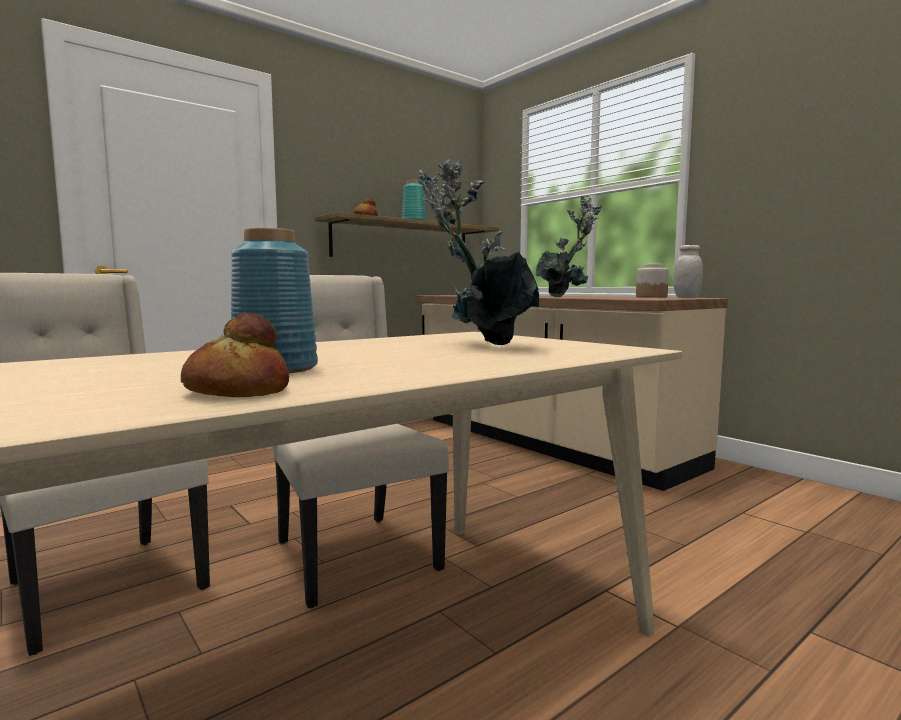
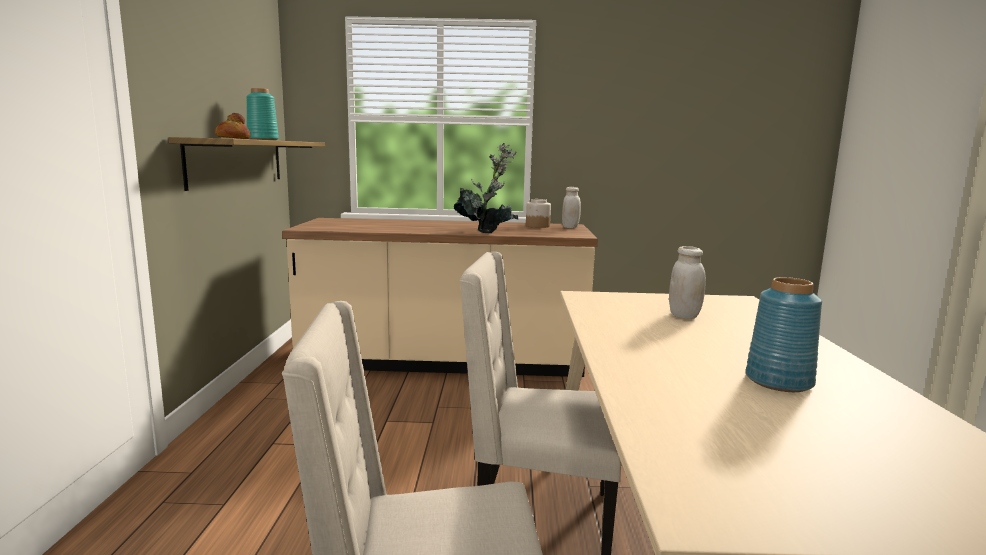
camera: 50 degrees left, 5 degrees up
bread [181,313,289,397] -> none
potted plant [418,160,539,345] -> white jar [669,246,706,319]

